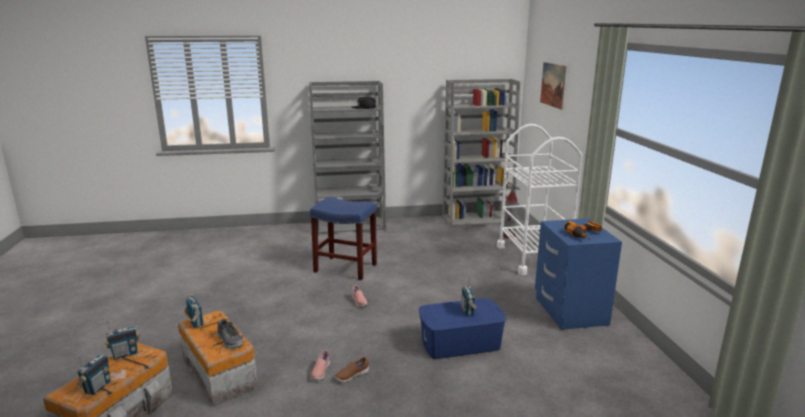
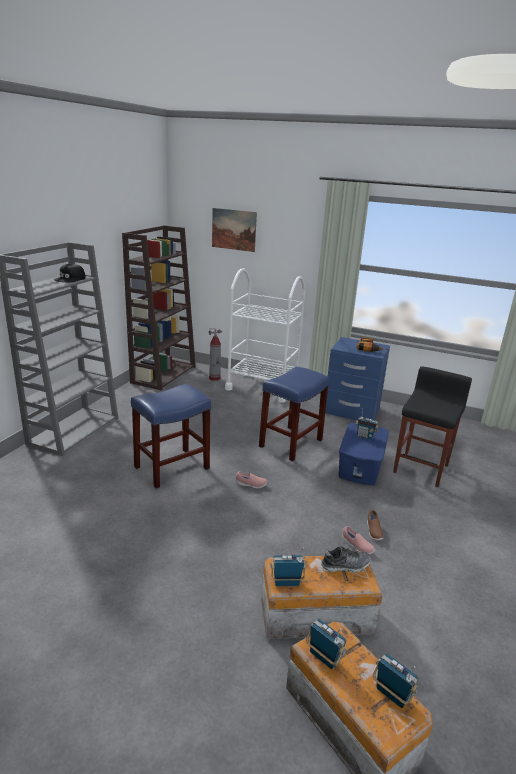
camera: 60 degrees left, 5 degrees up
radio [105,320,139,360] -> radio turned 45 degrees counterclockwise [306,619,346,669]
grey bookcase [443,79,520,228] -> brown bookcase [122,225,196,391]
none -> blue stool [259,366,329,461]
none -> black stool [393,367,472,487]

